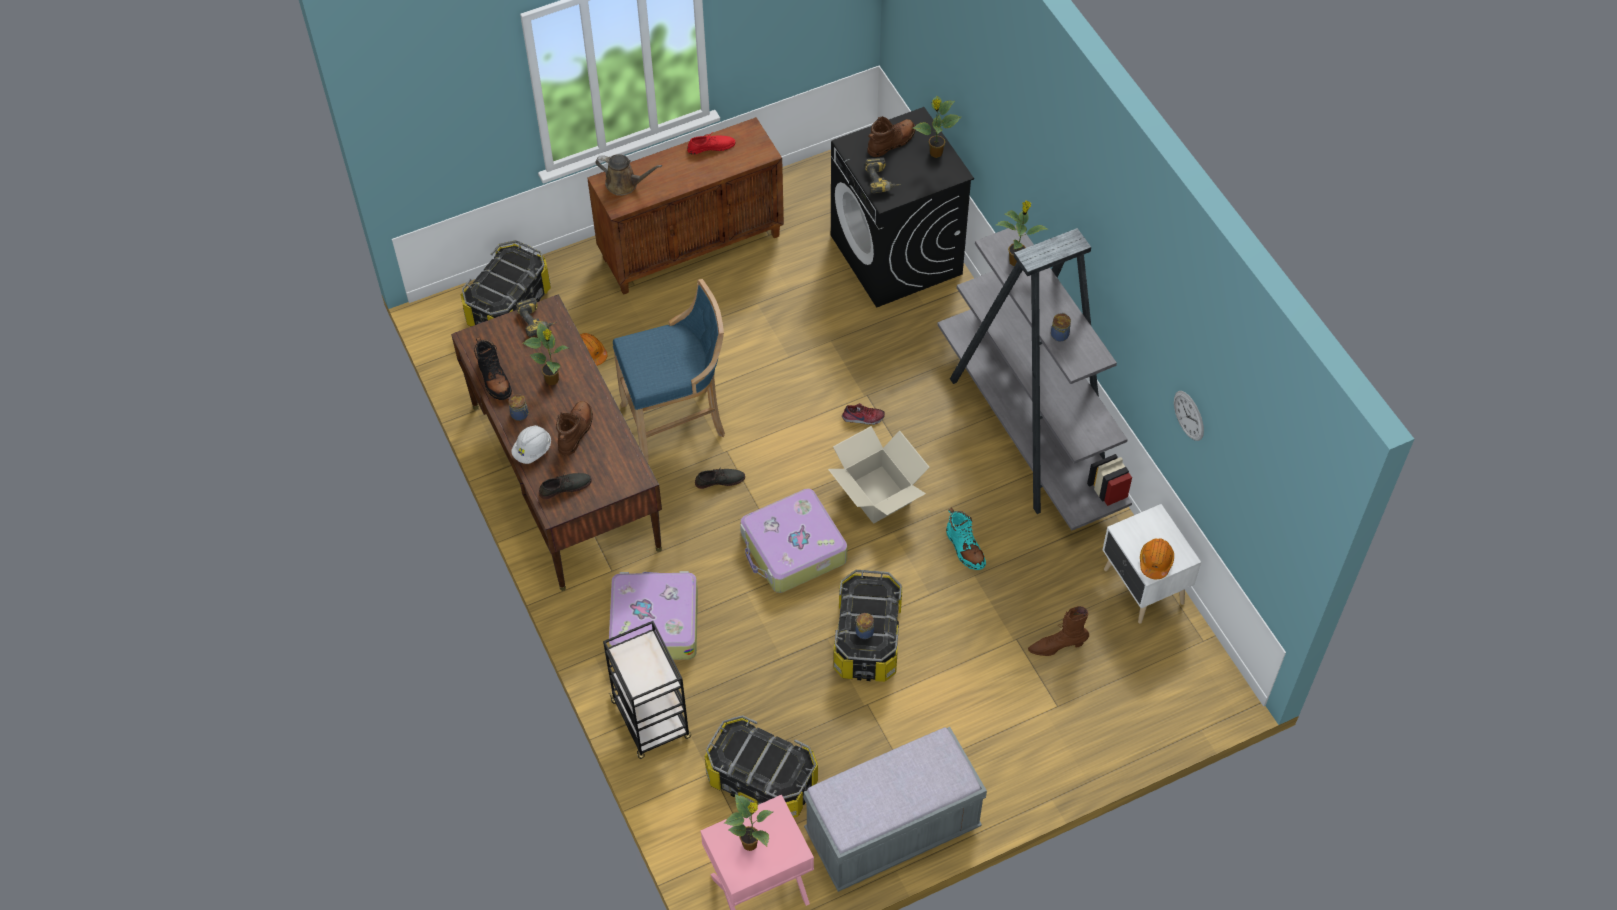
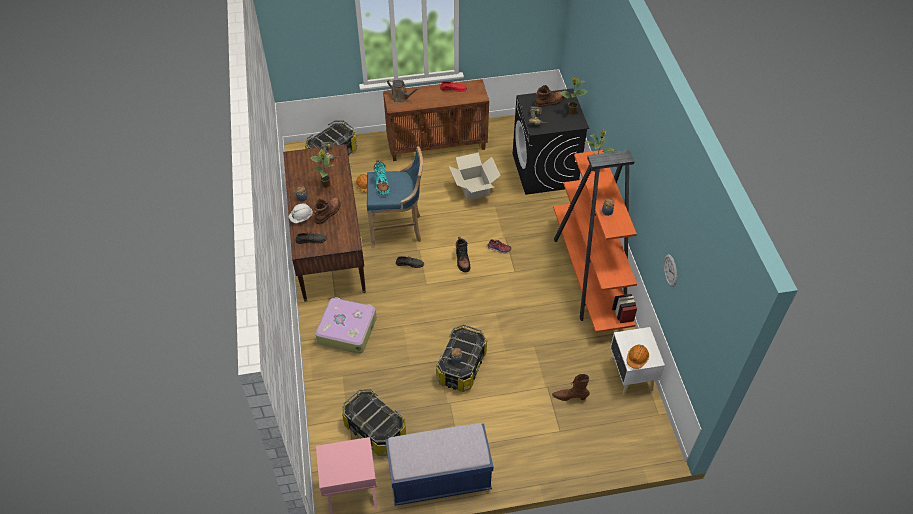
camera: 15 degrees right, 5 degrees down
black boot [474,337,512,400] -> black boot moved to [456,237,470,272]
black cart [603,621,691,759] -> none
potted plant [724,794,773,851] -> none
suitcase [740,488,847,593] -> none
grey bench [804,727,987,892] -> blue bench [385,423,494,506]
cardboard box [828,426,930,524] -> cardboard box moved to [449,153,501,201]
grey bookcase [937,225,1132,531] -> orange bookcase [553,150,637,333]
turquoise boot [946,508,986,570] -> turquoise boot moved to [373,160,390,196]

